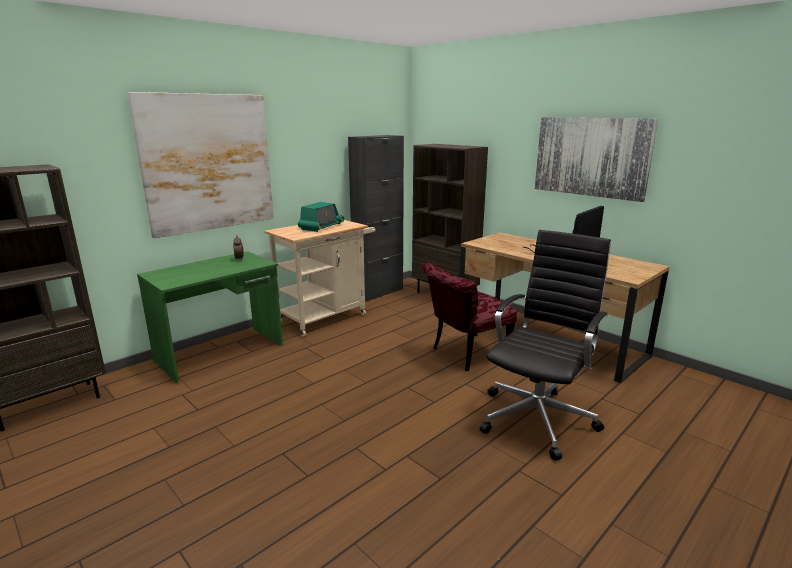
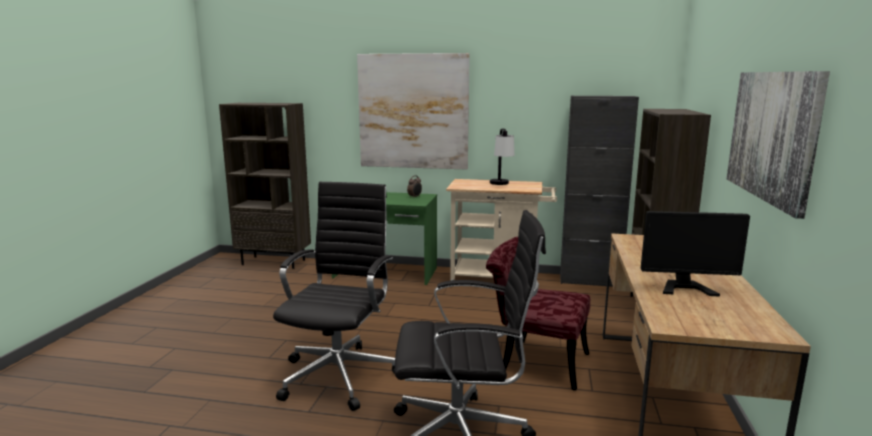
camera: 55 degrees right, 5 degrees down
radio [298,202,344,232] -> table lamp [490,129,515,185]
none -> black office chair [273,182,395,411]

